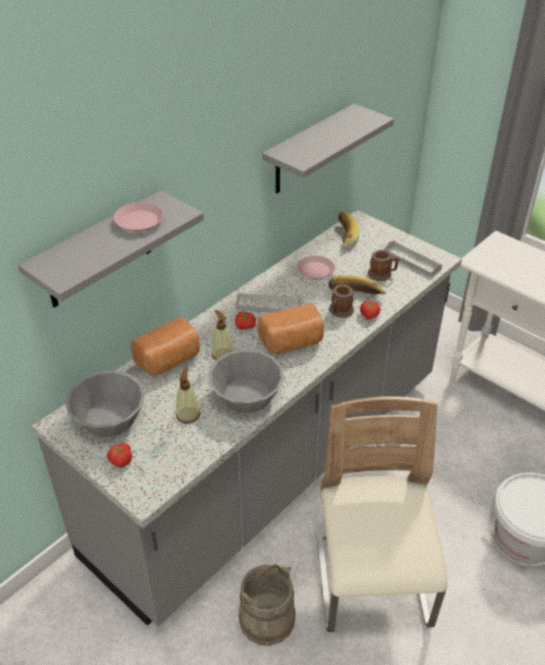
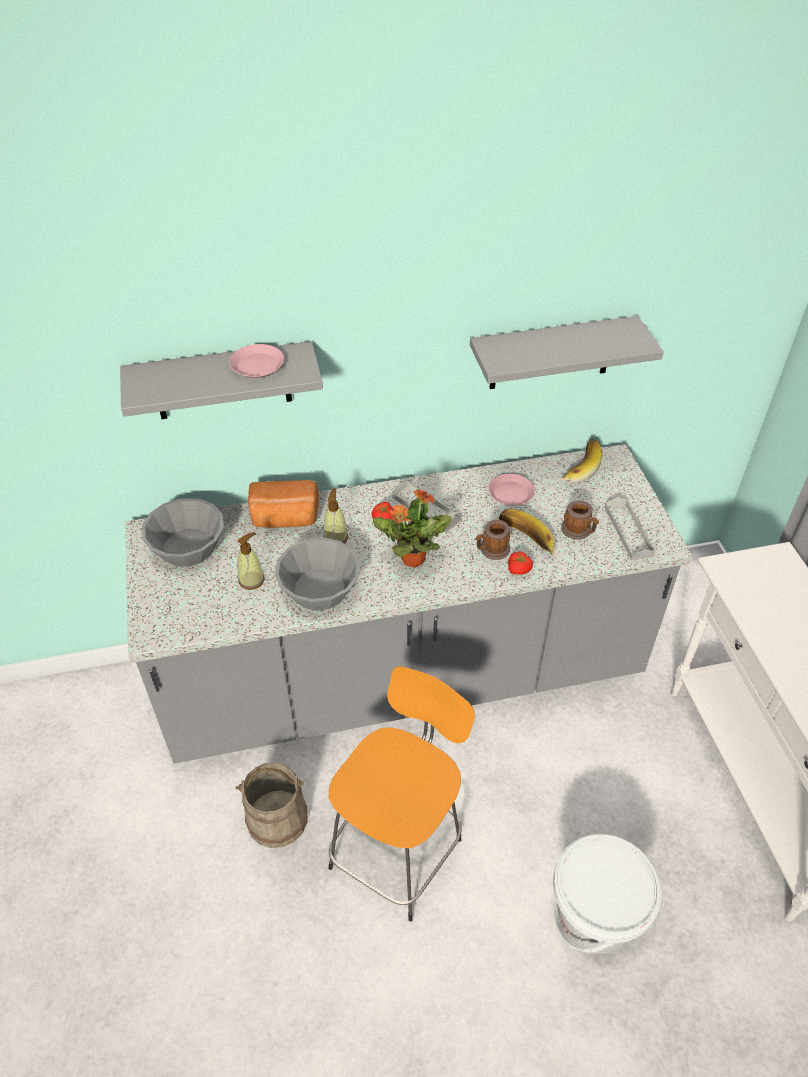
camera: 35 degrees right, 5 degrees up
tomato [107,443,132,467] -> none
bread [258,304,324,354] -> potted plant [373,489,452,568]
beige chair [316,396,448,632] -> orange stool [328,666,475,922]

